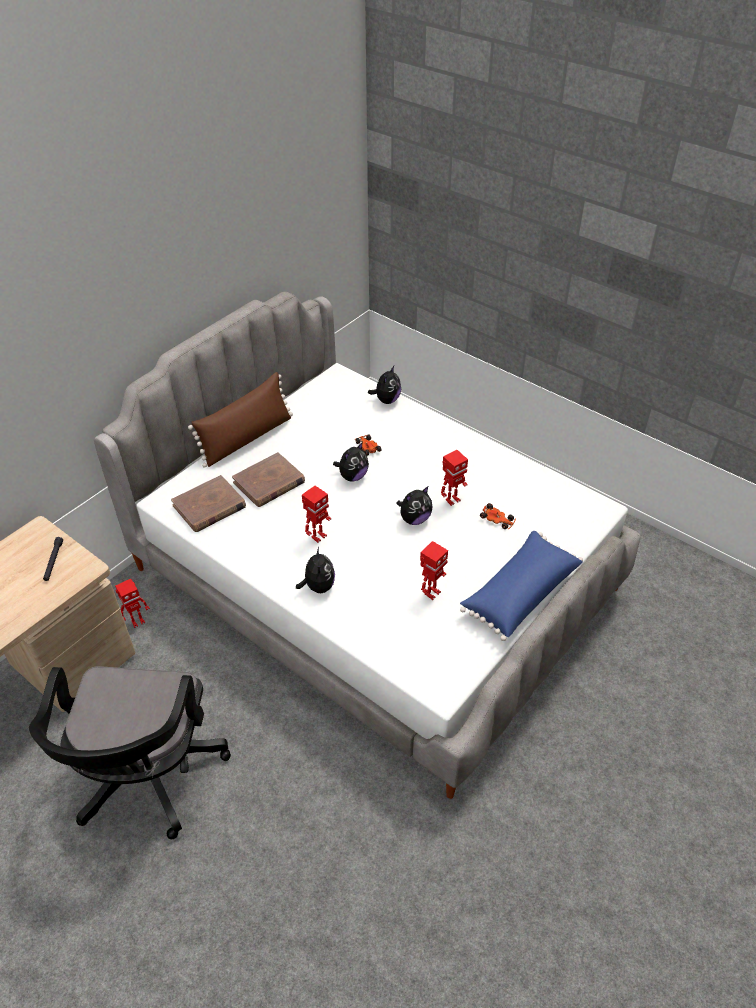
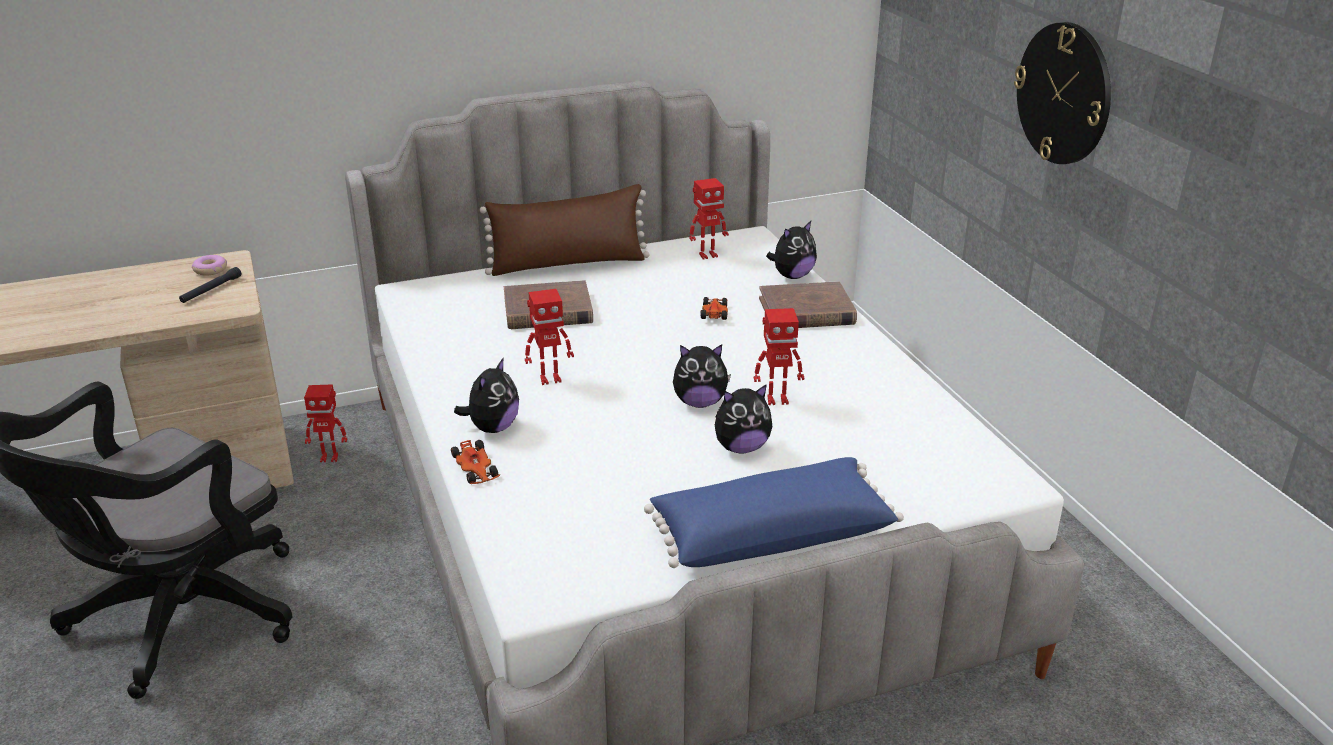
camera: 30 degrees right, 15 degrees down
brown book [171,475,246,532] -> brown book moved to [759,281,857,328]
plush toy [333,442,369,482] -> plush toy moved to [715,384,773,454]
toy robot [420,541,448,600] -> toy robot moved to [689,178,729,260]
toy car [480,503,516,529] -> toy car moved to [451,440,500,484]
none -> donut [192,255,227,276]
none -> wall clock [1014,22,1111,164]

